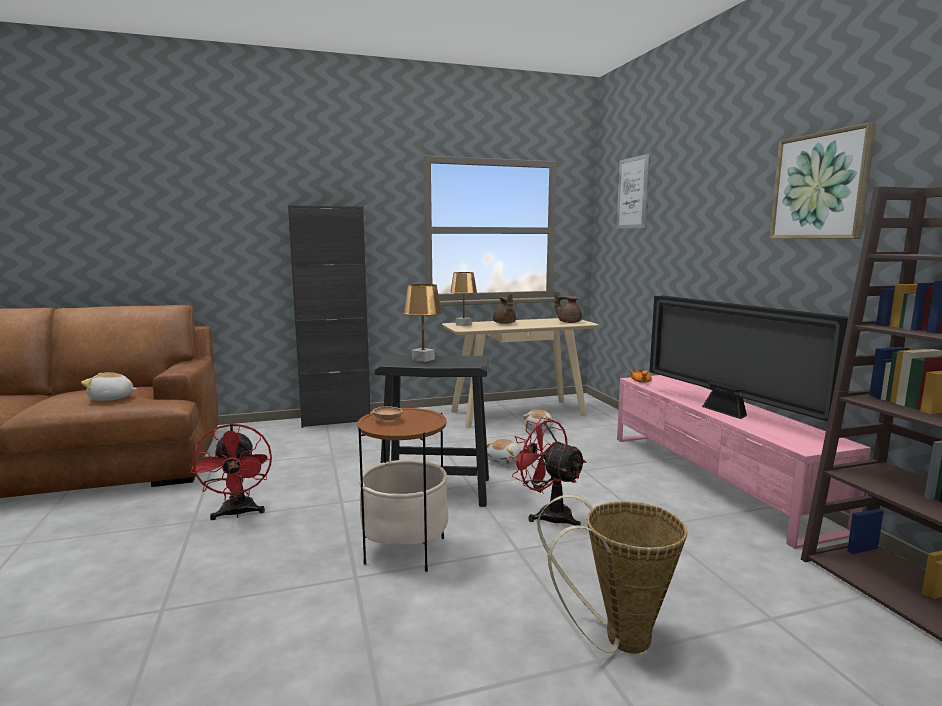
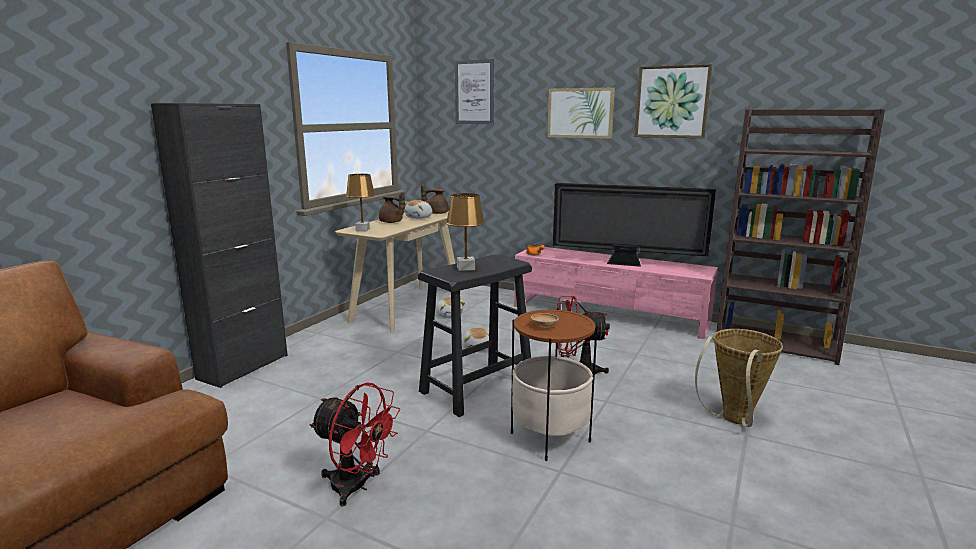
camera: 45 degrees left, 5 degrees up
plush toy [81,372,137,401] -> plush toy moved to [405,200,432,219]
none -> picture [547,87,615,139]

